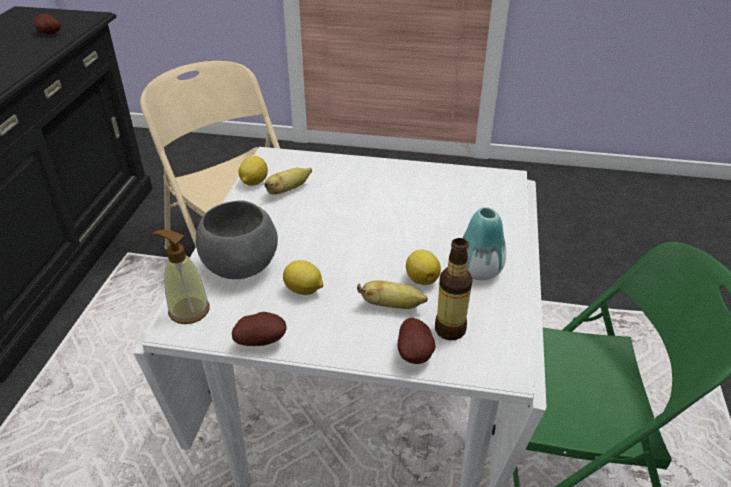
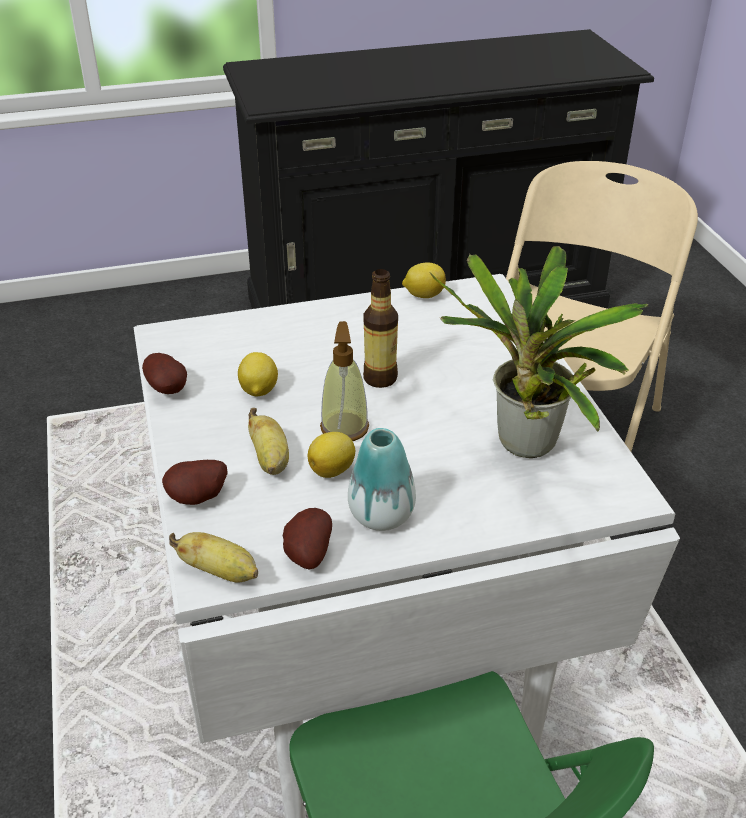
camera: 65 degrees right, 0 degrees up
potato [34,13,61,34] -> potato moved to [283,508,332,570]
soap dispenser [152,230,210,324] -> soap dispenser moved to [320,321,369,441]
grey bowl [196,200,278,279] -> none
banana [264,168,312,195] -> banana moved to [169,532,258,583]
bottle [435,238,473,340] -> bottle moved to [363,269,398,388]
none -> potted plant [429,246,649,458]

